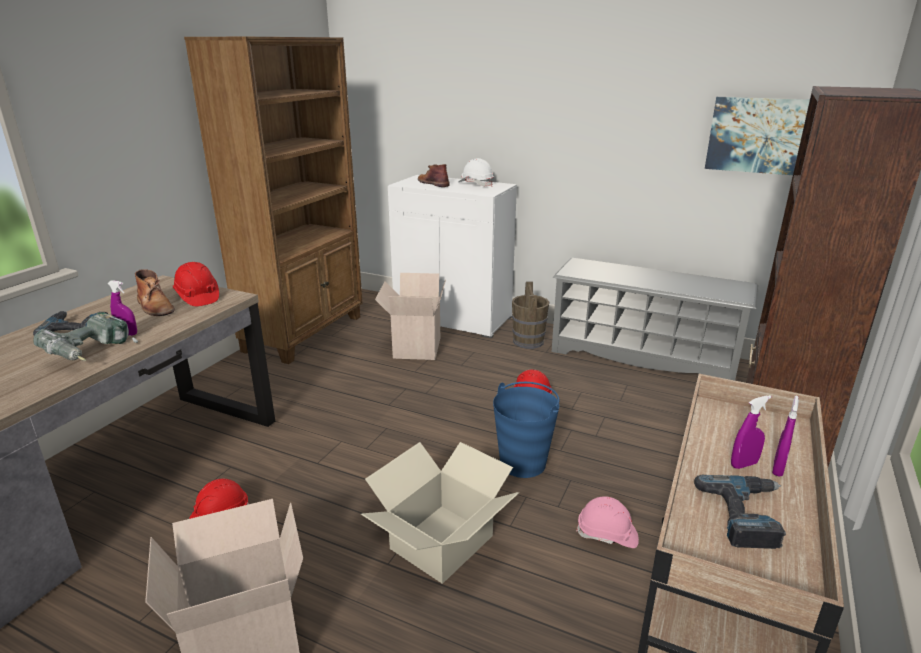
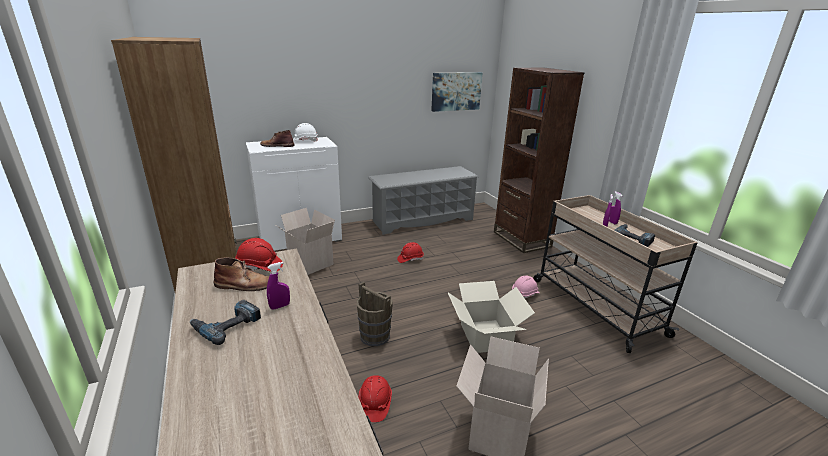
camera: 50 degrees left, 0 degrees up
power drill [34,312,138,361] -> none
blue bucket [493,382,559,478] -> none
brown bucket [512,282,549,349] -> brown bucket moved to [356,282,393,346]

